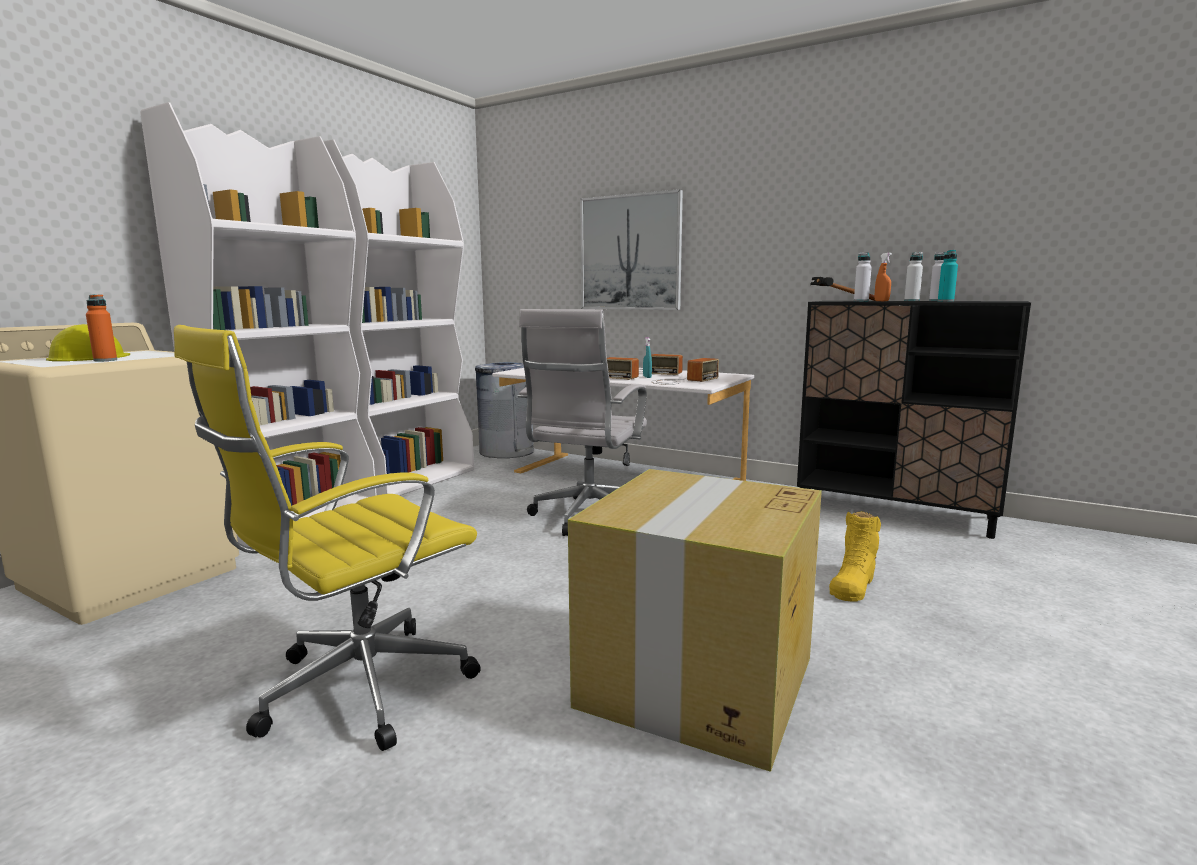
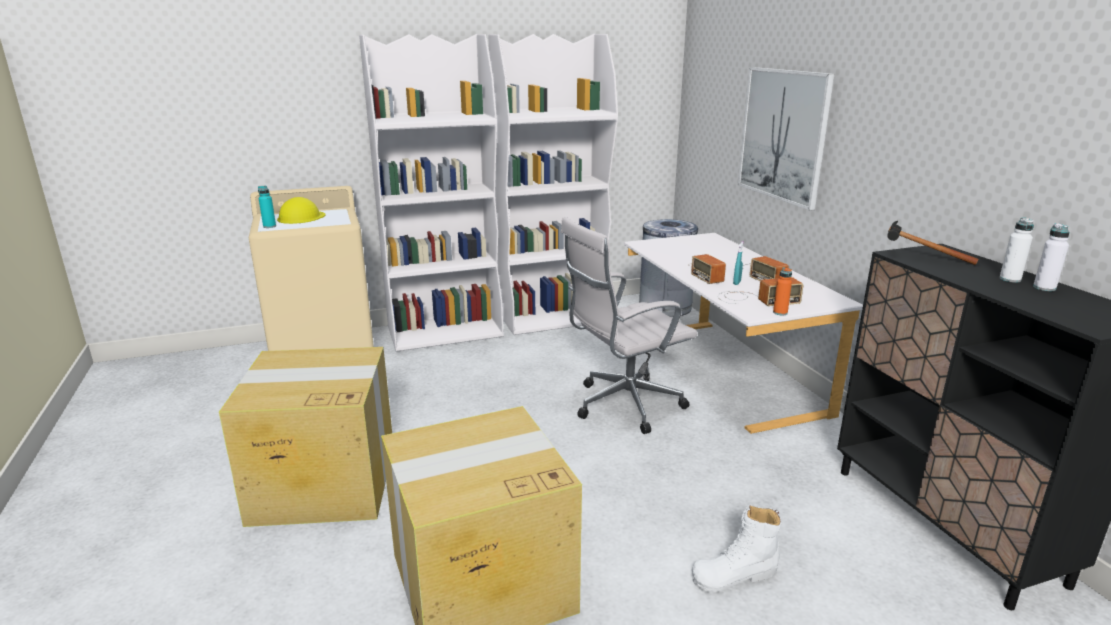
camera: 40 degrees right, 10 degrees up
orange bottle [86,295,117,362] -> orange bottle moved to [773,267,792,315]
yellow office chair [174,325,481,751] -> cardboard box [219,347,392,527]
yellow boot [829,511,881,602] -> white boot [692,505,782,592]
white bottle [854,252,872,301] -> none
orange spray bottle [874,253,892,301] -> none
turquoise bottle [938,250,958,302] -> turquoise bottle moved to [258,186,276,228]

